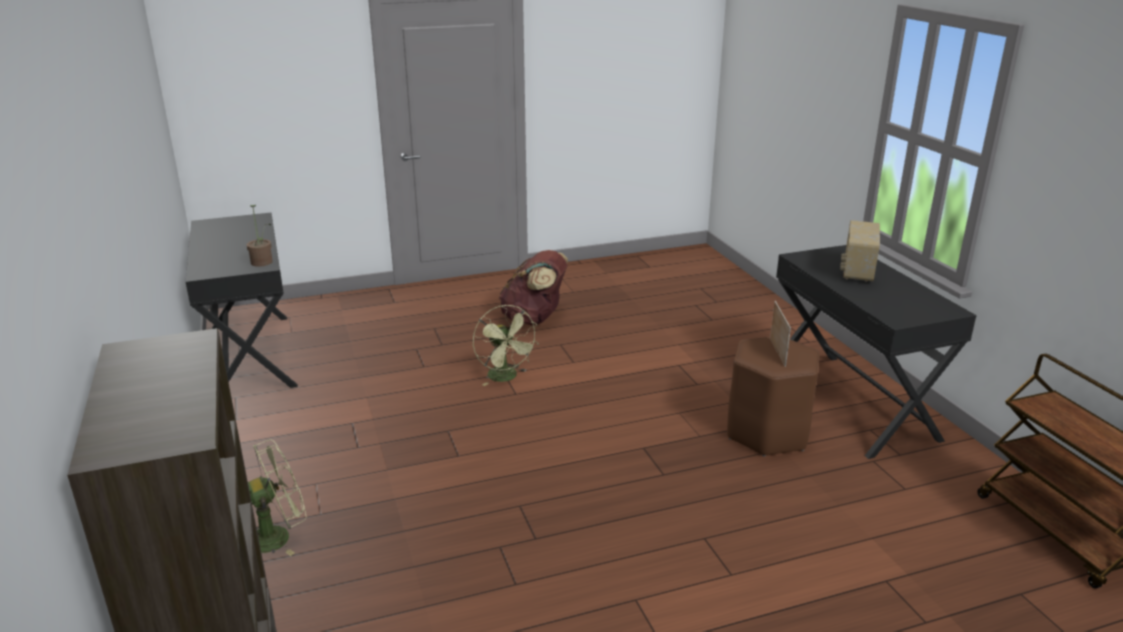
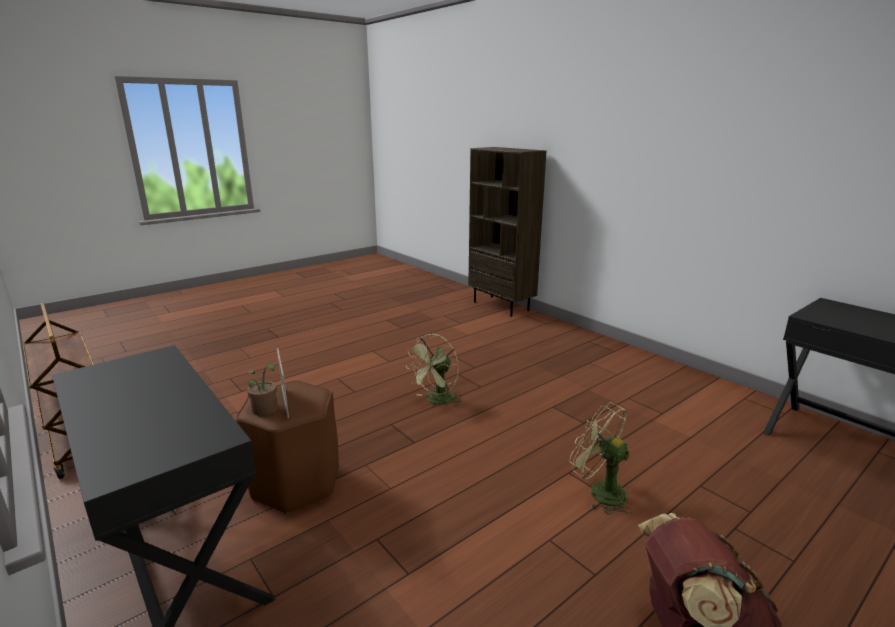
camera: 160 degrees right, 5 degrees down
potted plant [247,205,273,267] -> potted plant moved to [247,364,278,416]
green fan [248,439,307,556] -> green fan moved to [408,334,462,407]
radio [840,220,880,282] -> none

